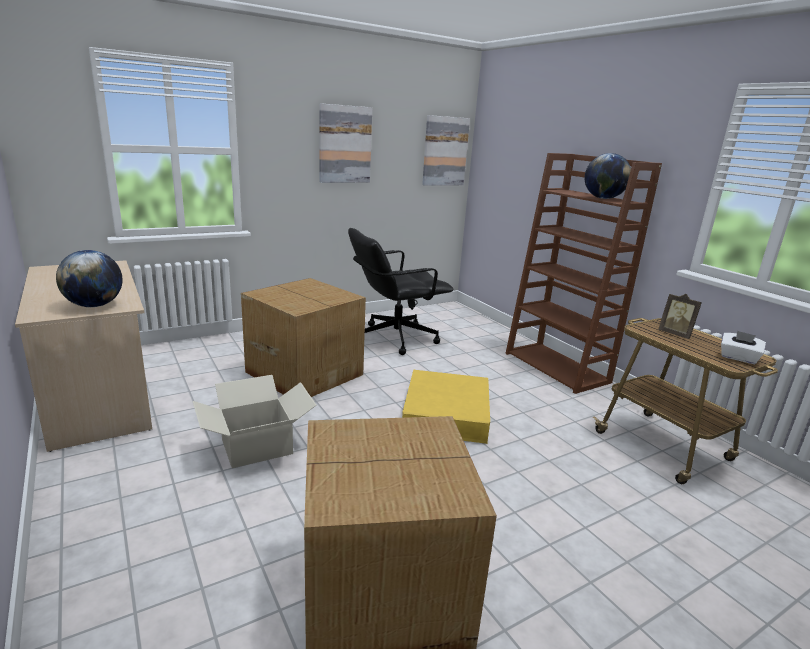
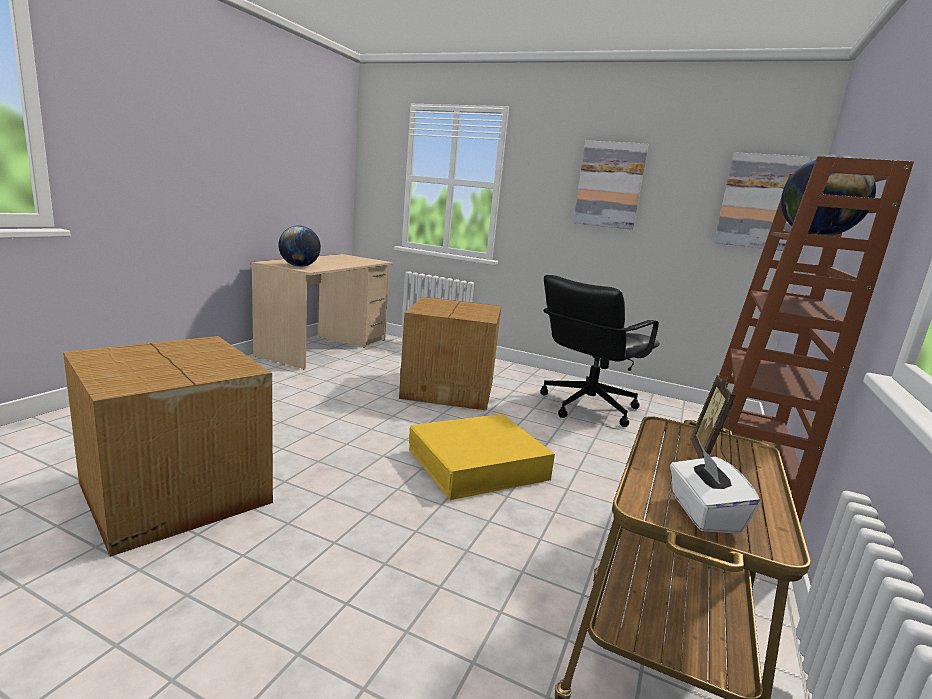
camera: 55 degrees right, 5 degrees down
cardboard box [193,375,316,468] -> none
black office chair [348,228,454,355] -> black office chair turned 75 degrees counterclockwise [540,275,660,427]

